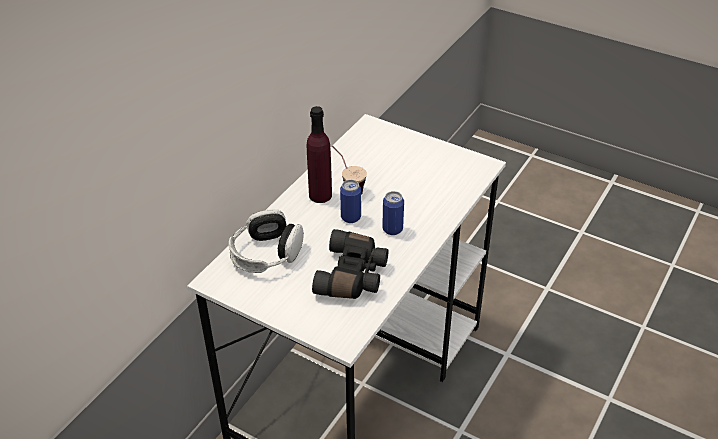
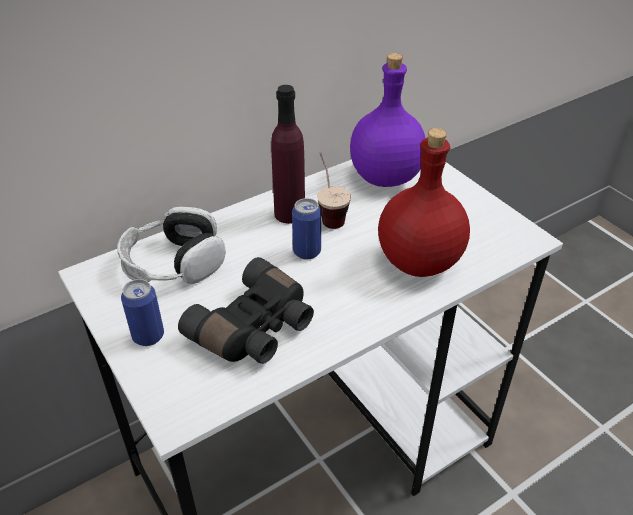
camera: 25 degrees right, 0 degrees up
can [382,191,404,235] -> can moved to [121,279,164,346]
none -> purple bottle [350,53,425,187]
none -> red bottle [378,128,470,277]

